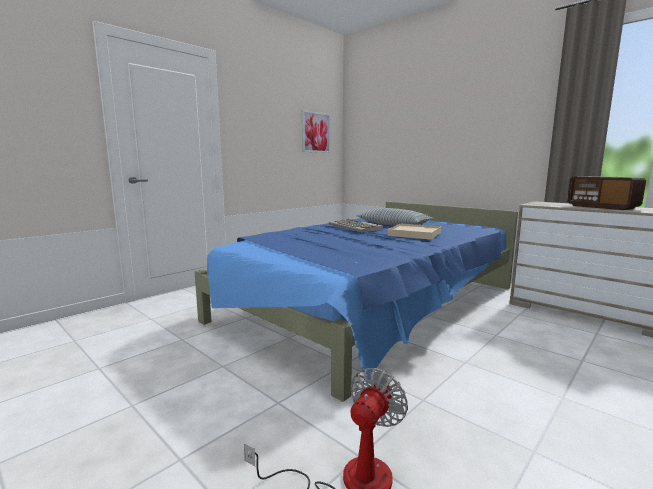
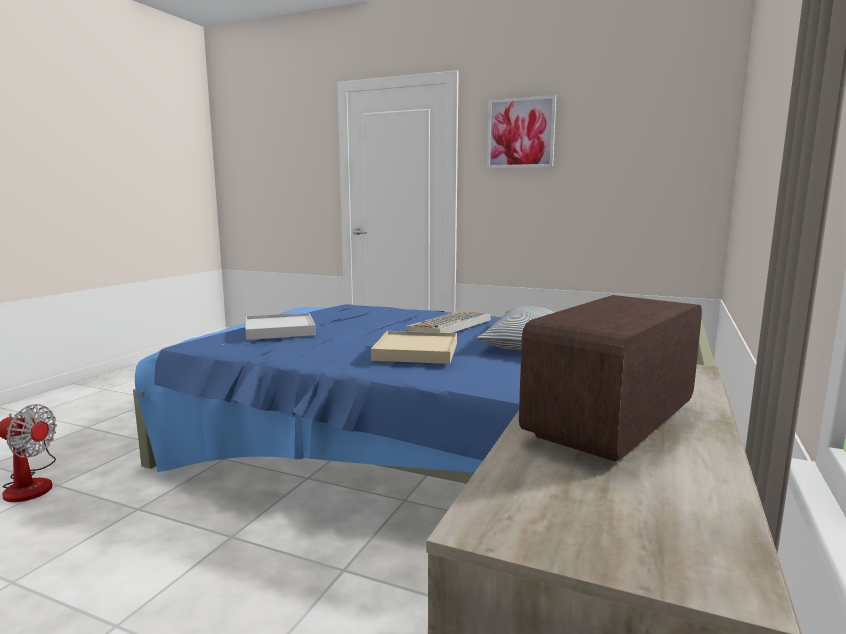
camera: 70 degrees right, 0 degrees up
picture [302,110,331,153] -> picture moved to [487,95,556,169]
none -> white tray [245,313,316,340]

